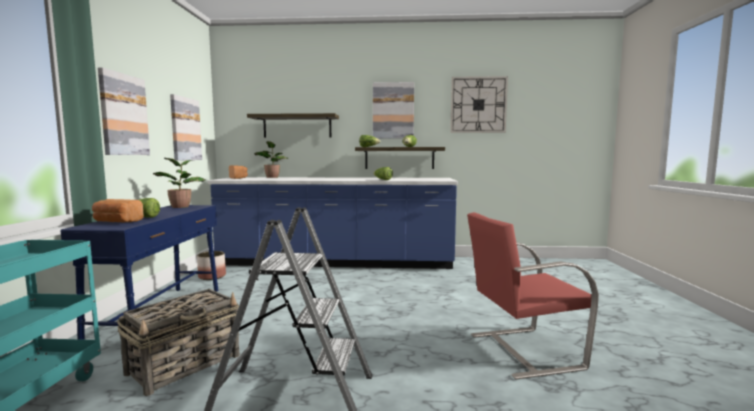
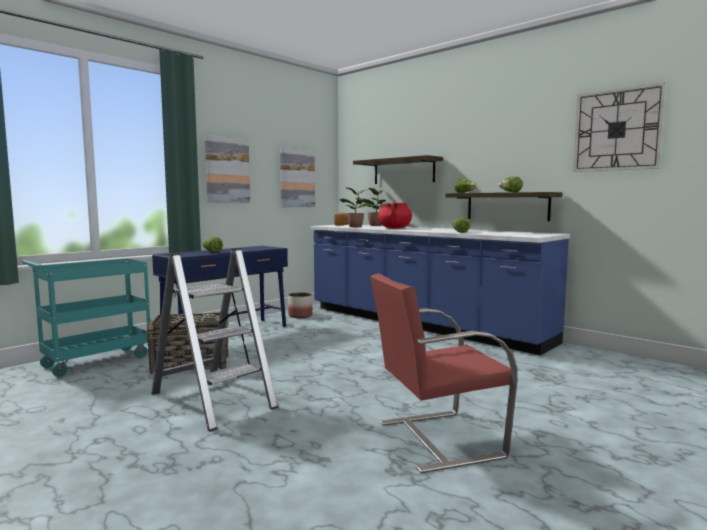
camera: 40 degrees right, 0 degrees up
bread [92,199,144,222] -> none
potted plant [153,158,205,208] -> potted plant moved to [340,187,374,227]
picture [373,82,414,139] -> none
red chair [467,212,599,380] -> red chair turned 45 degrees counterclockwise [370,273,518,473]
none -> red cooking pot [378,203,412,229]

